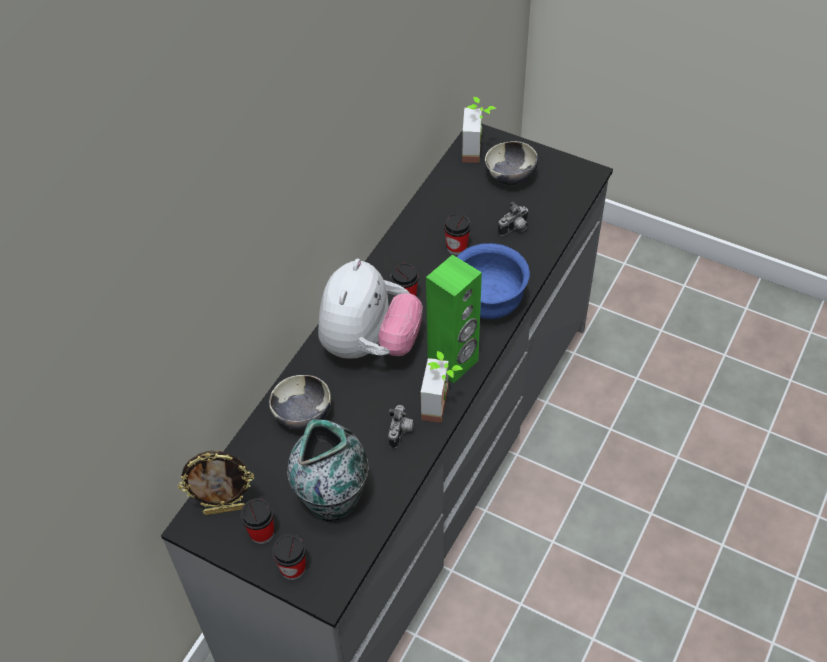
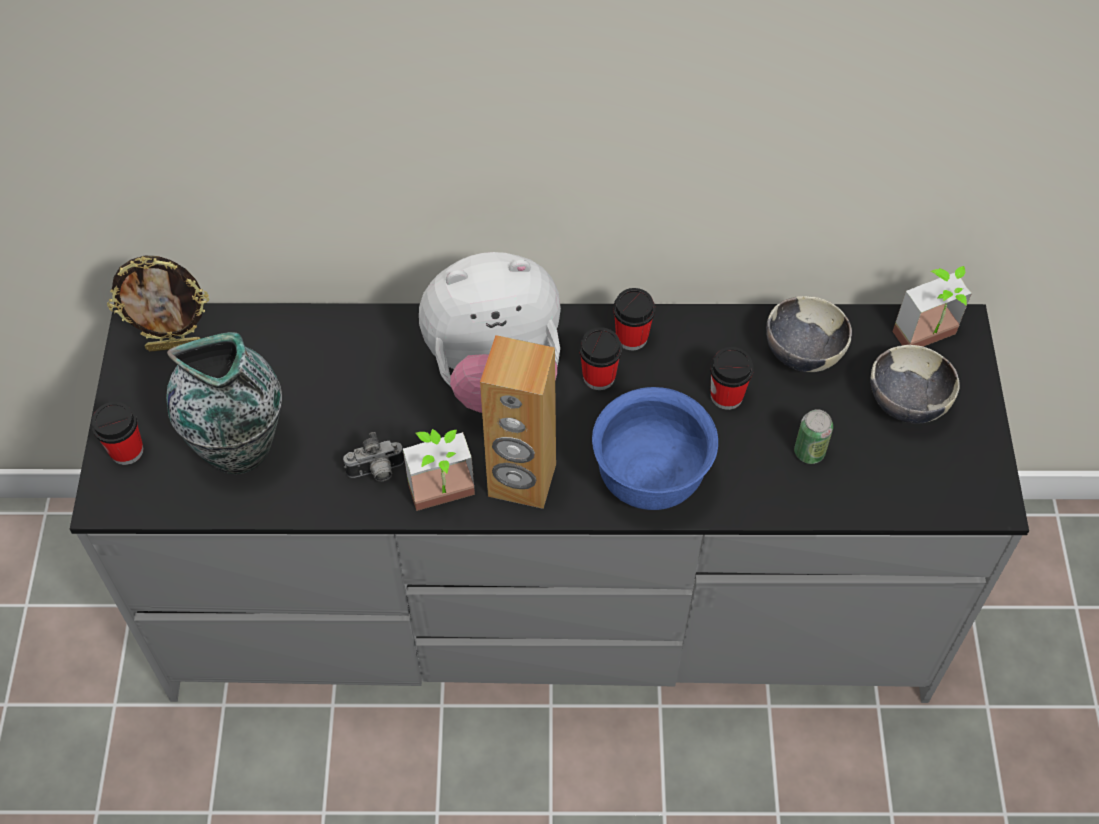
camera: 60 degrees right, 5 degrees up
picture frame [178,451,254,515] -> picture frame turned 60 degrees counterclockwise [107,256,209,352]
cup [241,498,274,544] -> cup moved to [613,288,655,351]
bowl [269,375,331,430] -> bowl moved to [766,296,852,372]
green speaker [426,255,482,383] -> brown speaker [480,335,556,509]
camera [498,202,529,236] -> can [794,409,833,464]

